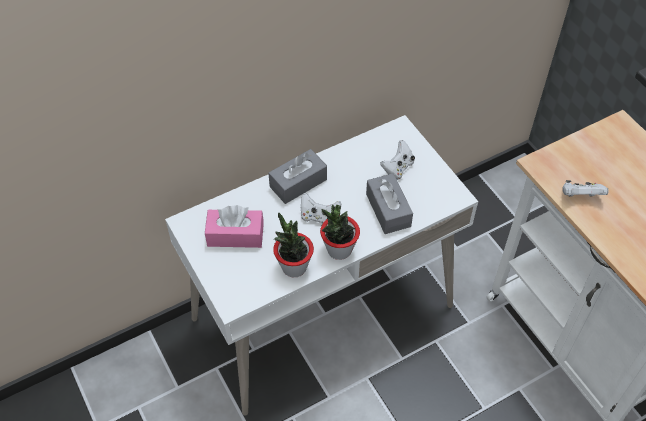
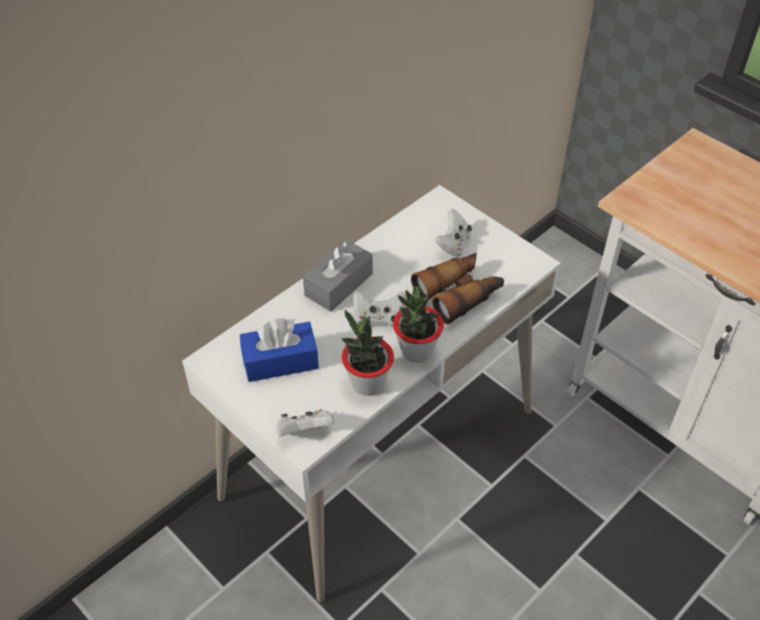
camera: 15 degrees left, 5 degrees down
pink tissue box [205,205,264,248] -> blue tissue box [240,318,319,382]
grey tissue box [366,173,413,234] -> binoculars [411,253,504,324]
white game controller [562,180,609,197] -> white game controller moved to [276,409,334,437]

